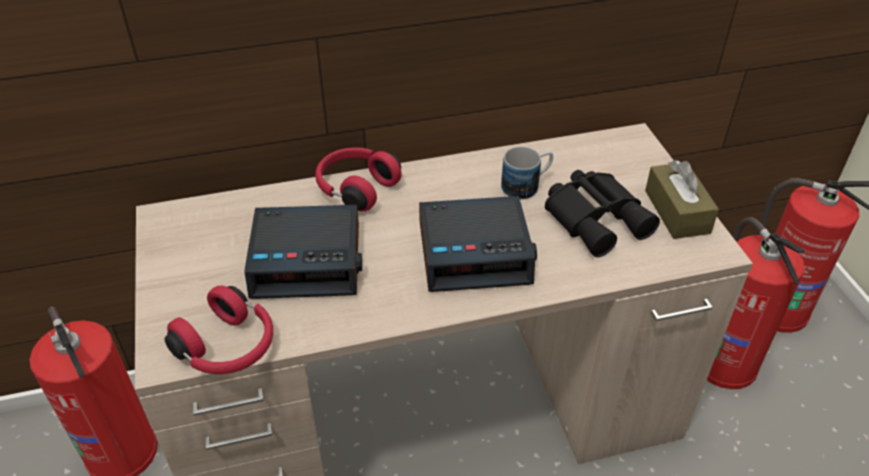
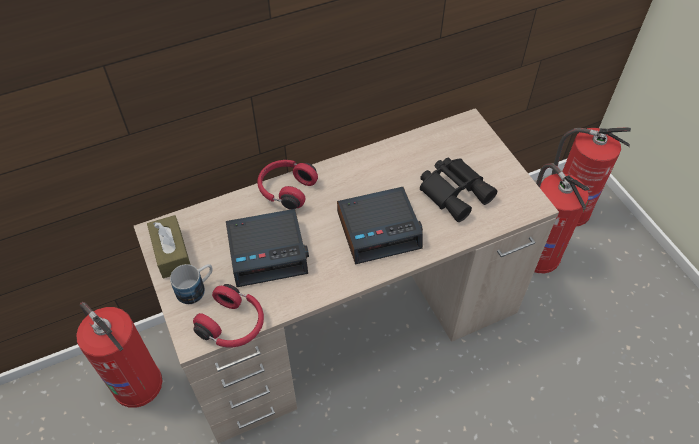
camera: 10 degrees left, 10 degrees up
mug [501,147,553,200] -> mug moved to [170,264,213,304]
brown tissue box [645,160,719,239] -> brown tissue box moved to [147,215,190,279]

